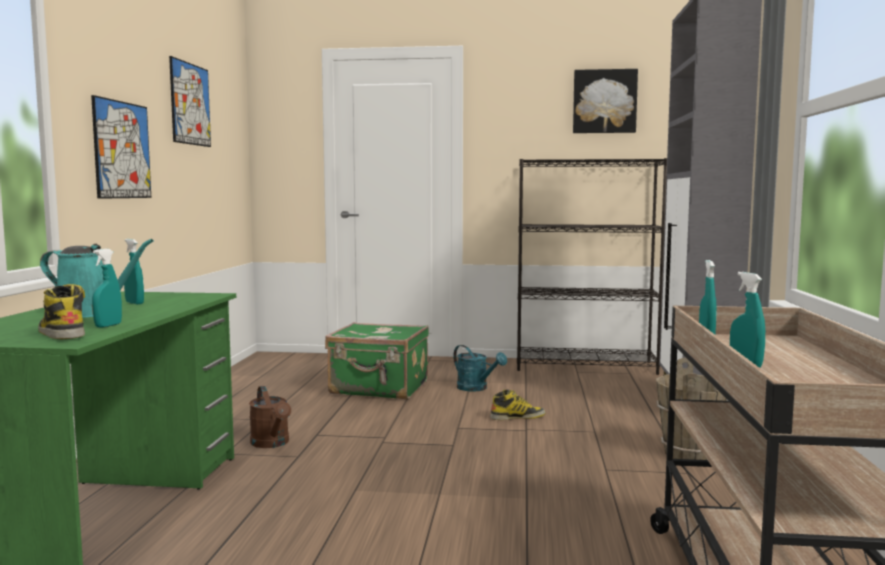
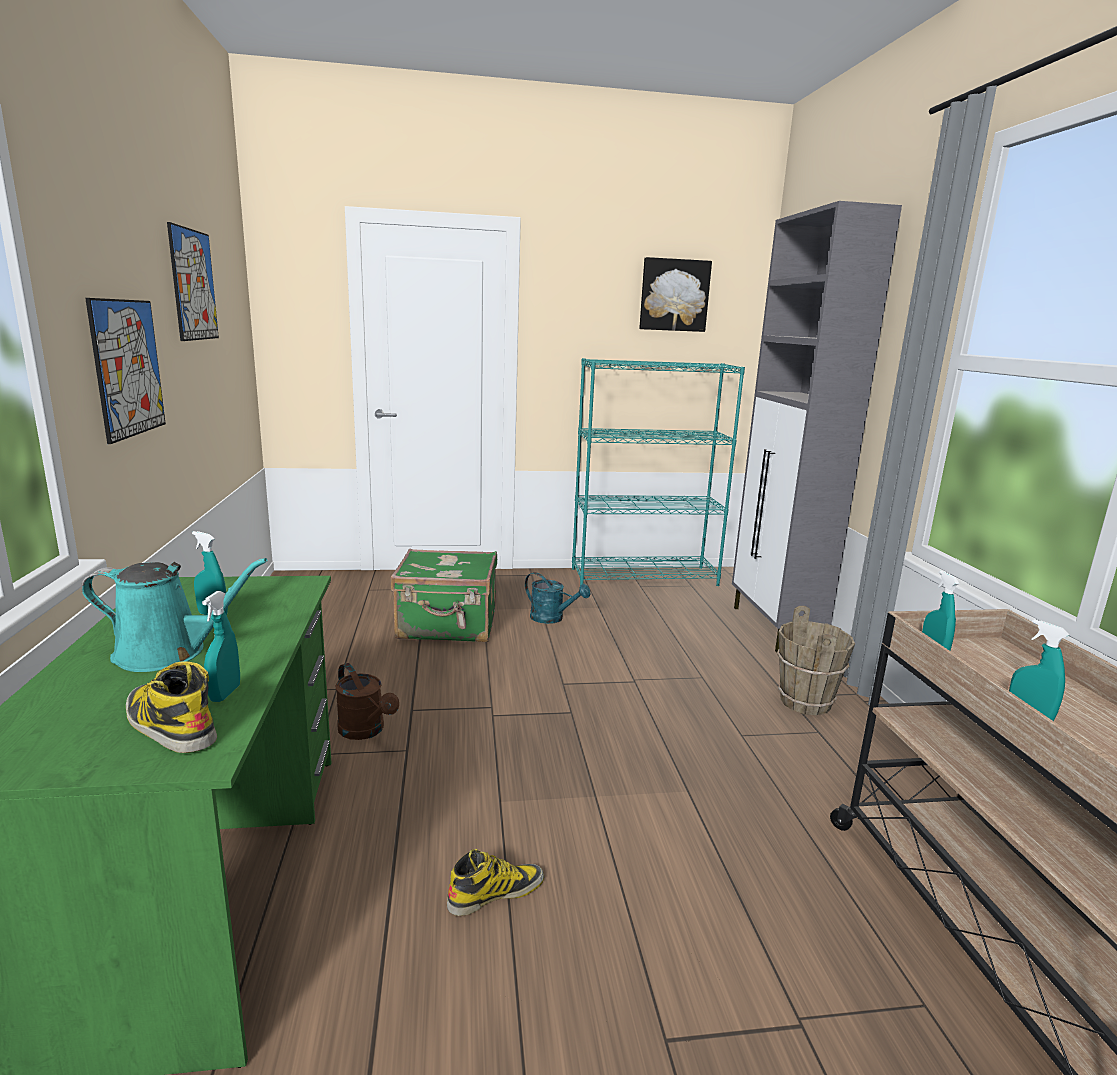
camera: 15 degrees left, 10 degrees up
boot [490,389,545,420] -> boot moved to [447,849,544,916]
black bookcase [517,158,667,375] -> turquoise bookcase [572,358,745,586]

